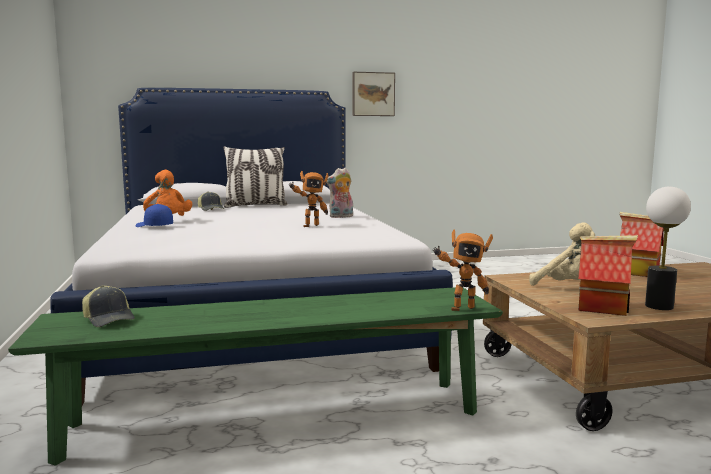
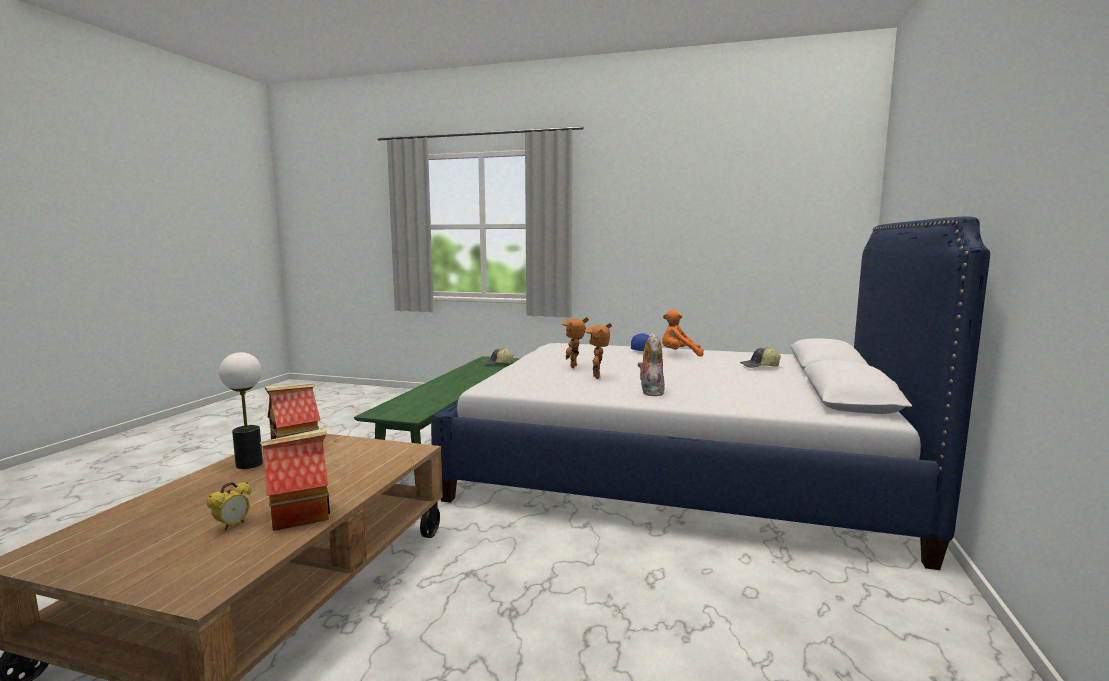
camera: 120 degrees right, 0 degrees up
pillow [223,146,288,208] -> none
picture [353,72,395,116] -> none
toy robot [432,230,493,311] -> toy robot moved to [561,317,589,368]
beige plush toy [529,222,595,286] -> none
none -> alarm clock [207,482,251,531]

